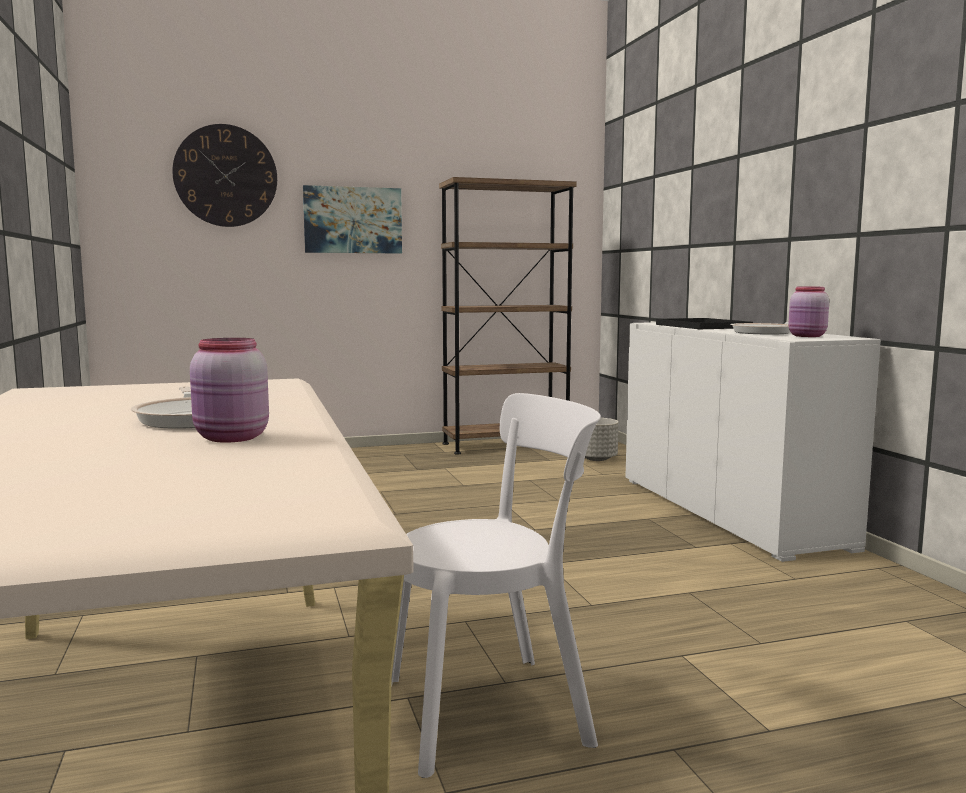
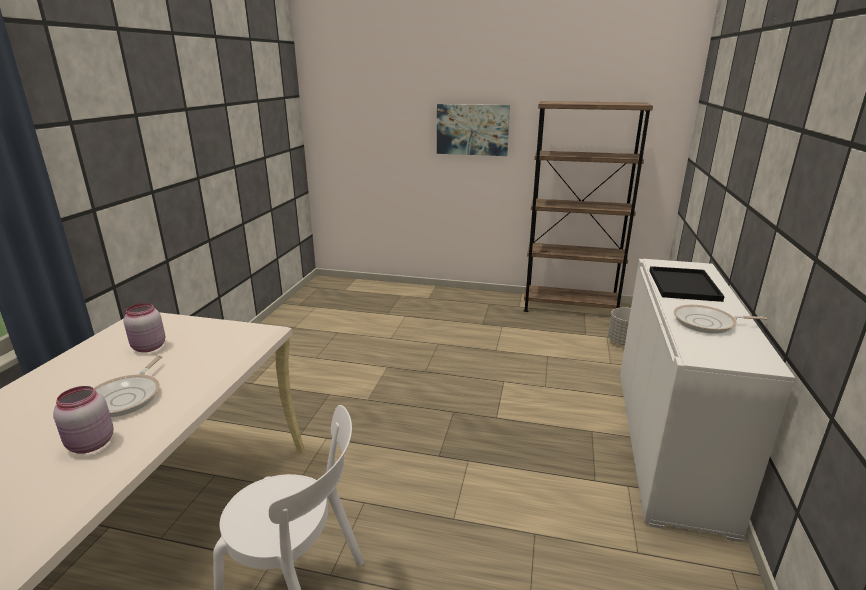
camera: 30 degrees right, 15 degrees up
wall clock [172,124,277,227] -> none
pink jar [788,287,829,337] -> pink jar moved to [124,303,165,352]

